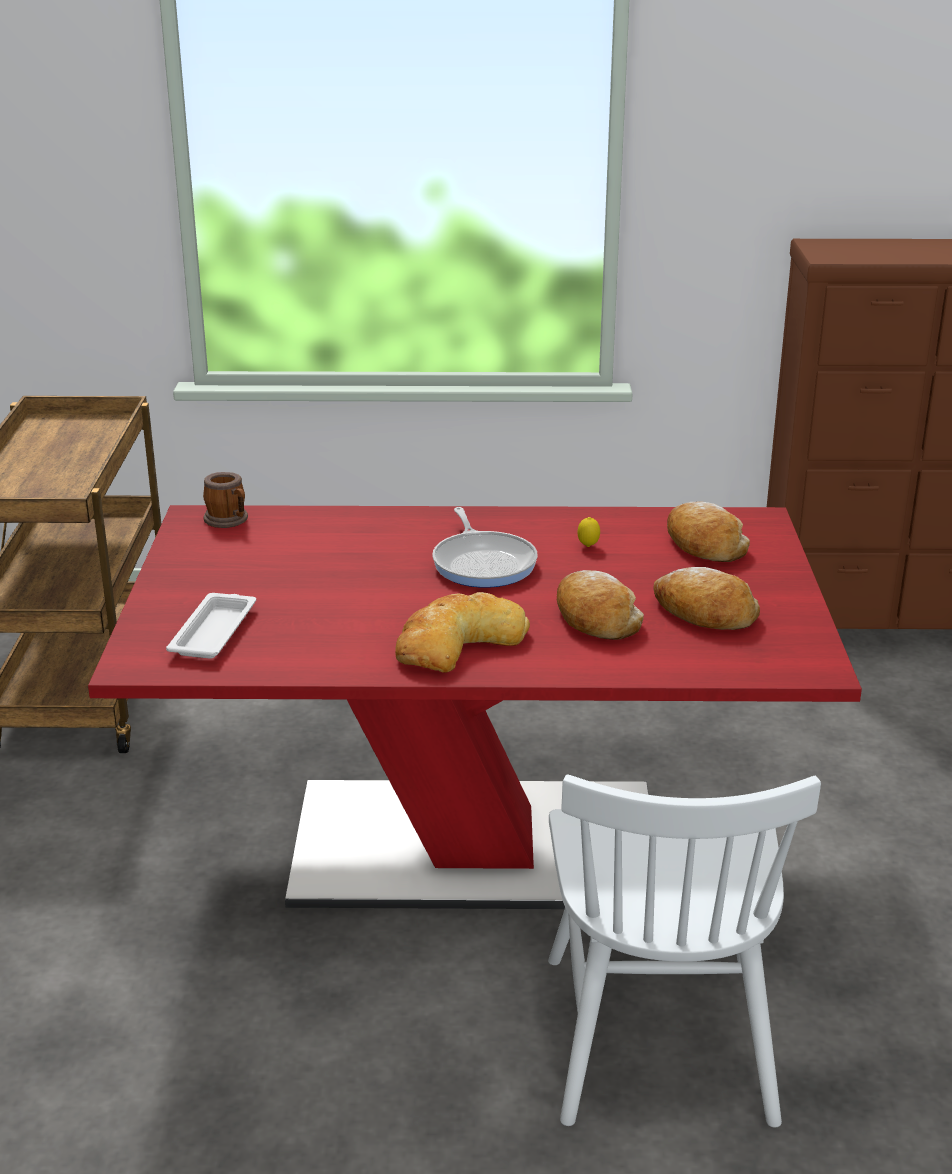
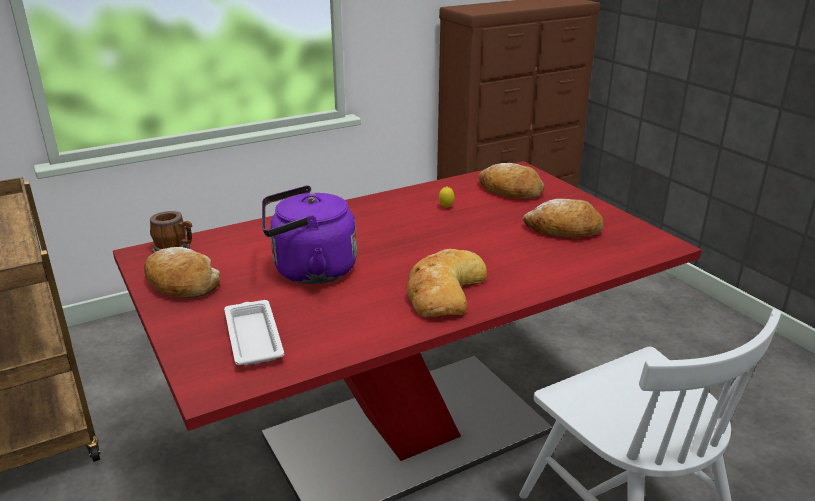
camera: 30 degrees left, 0 degrees up
frying pan [432,507,537,588] -> none
bread [557,570,644,640] -> bread moved to [144,247,220,297]
none -> purple kettle [262,185,357,284]

